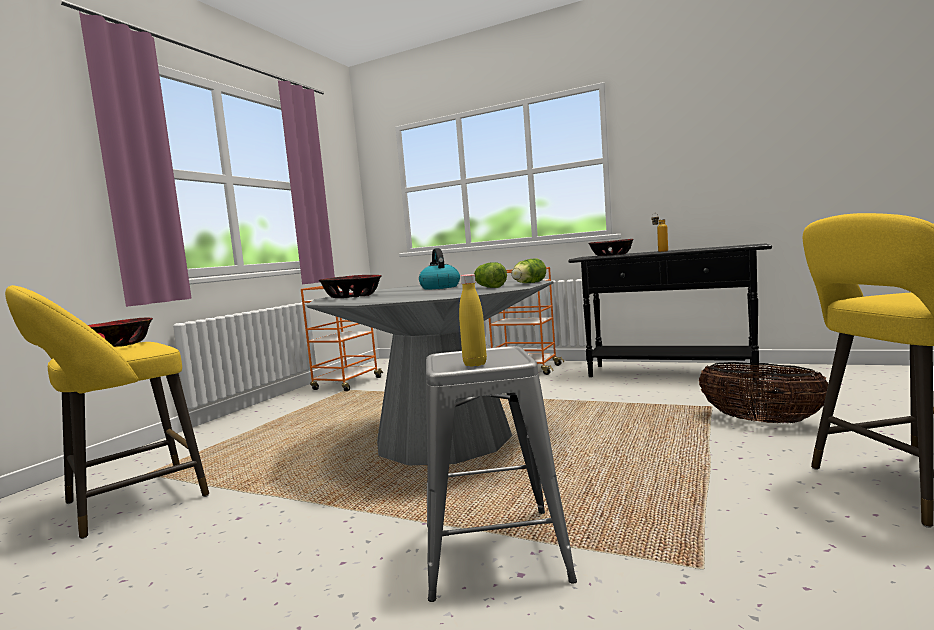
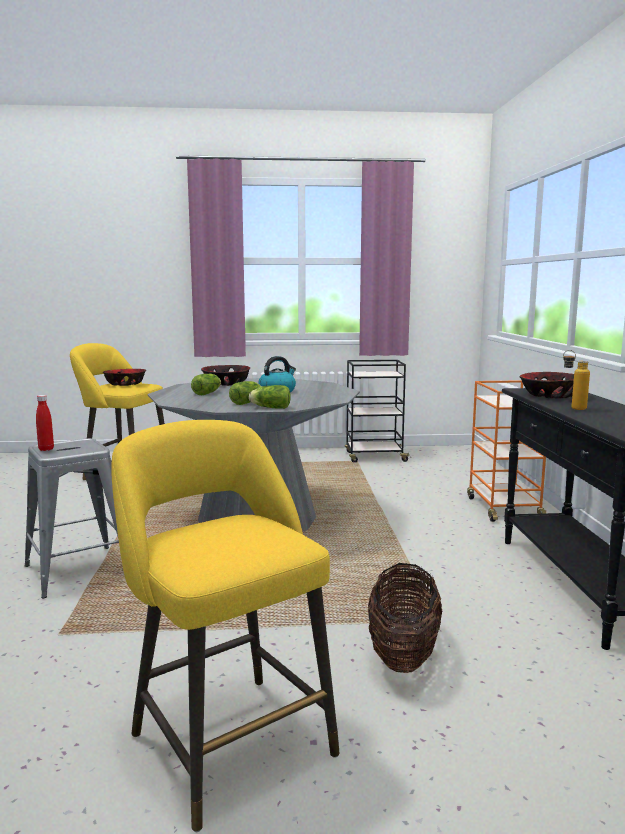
camera: 60 degrees right, 5 degrees up
orange cart [301,286,383,391] -> black cart [345,360,411,462]
yellow bottle [459,274,487,367] -> red bottle [36,395,54,451]
none -> lettuce [191,374,221,395]

